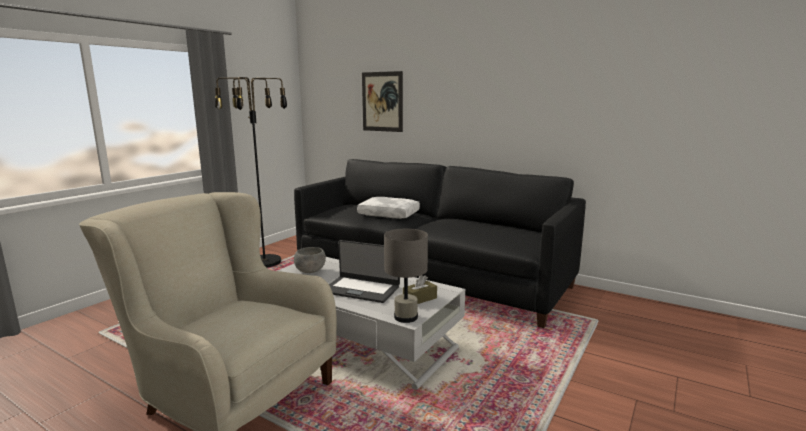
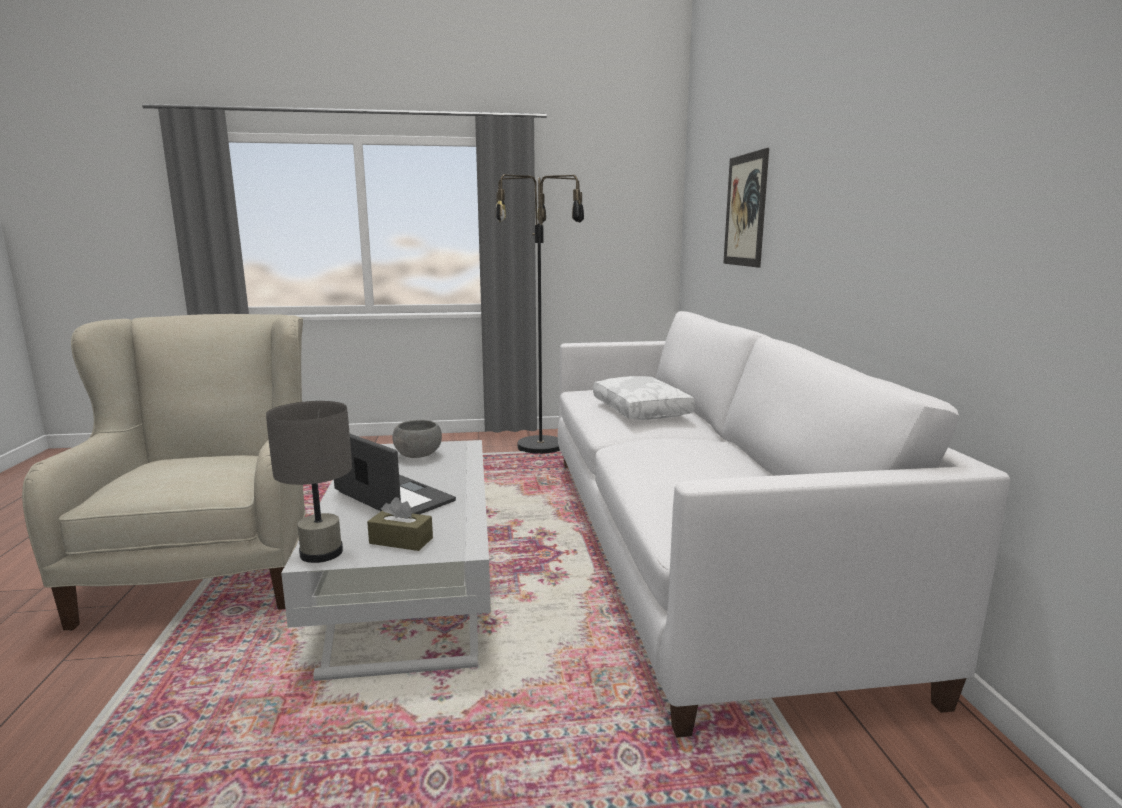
camera: 50 degrees right, 0 degrees up
black sofa [294,159,586,328] -> white sofa [558,311,1010,737]
laptop [329,240,400,303] -> laptop turned 150 degrees clockwise [334,434,456,514]

